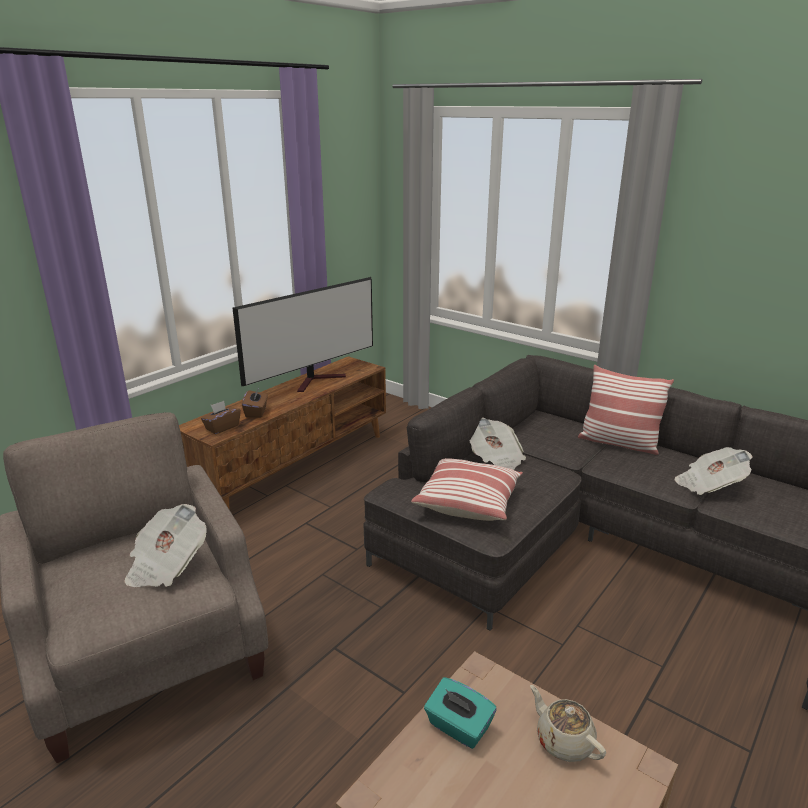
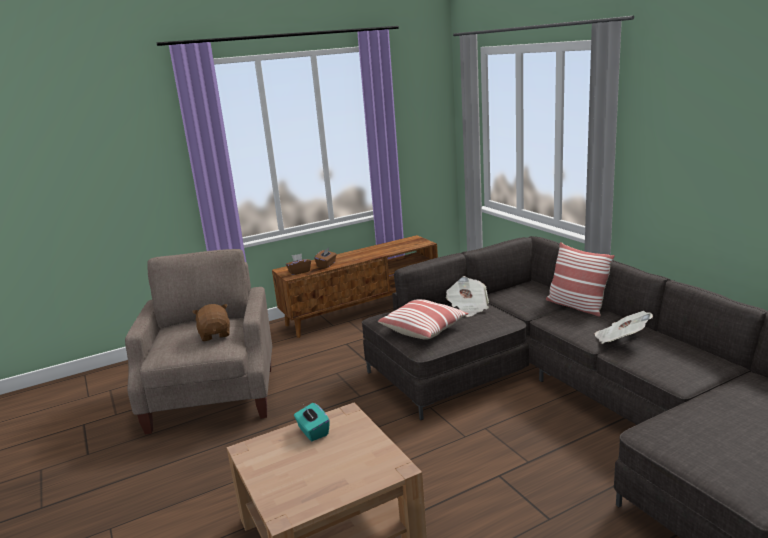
camera: 25 degrees right, 5 degrees down
newspaper [124,504,207,587] -> brown plush toy [192,304,230,341]
television [233,277,373,392] -> none
beige teapot [530,685,606,762] -> none

